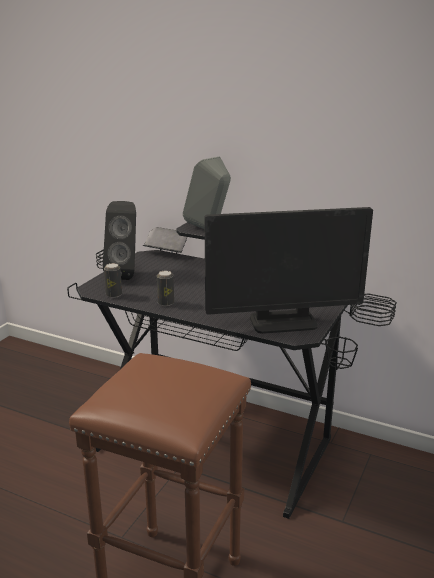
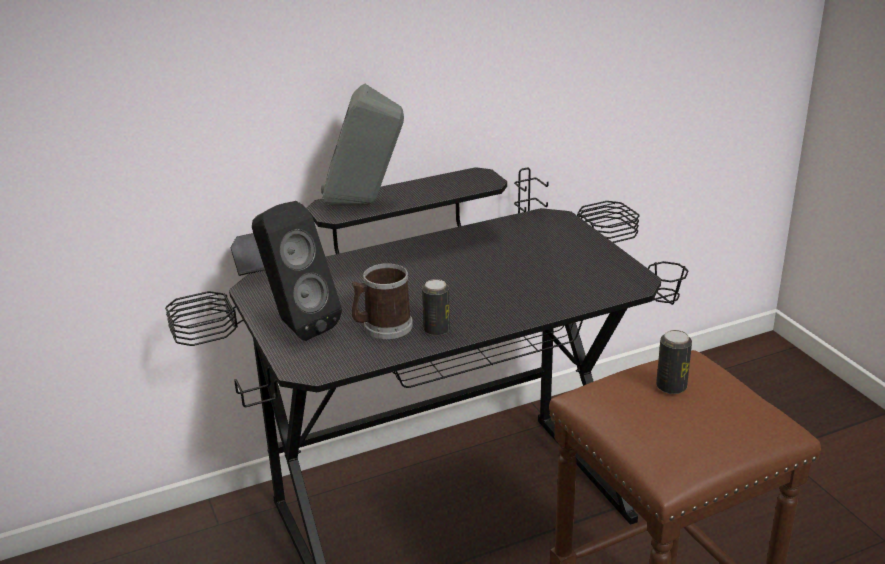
camera: 50 degrees left, 5 degrees up
can [104,263,122,298] -> can moved to [656,330,692,394]
monitor [204,207,373,334] -> none
none -> mug [352,263,413,339]

